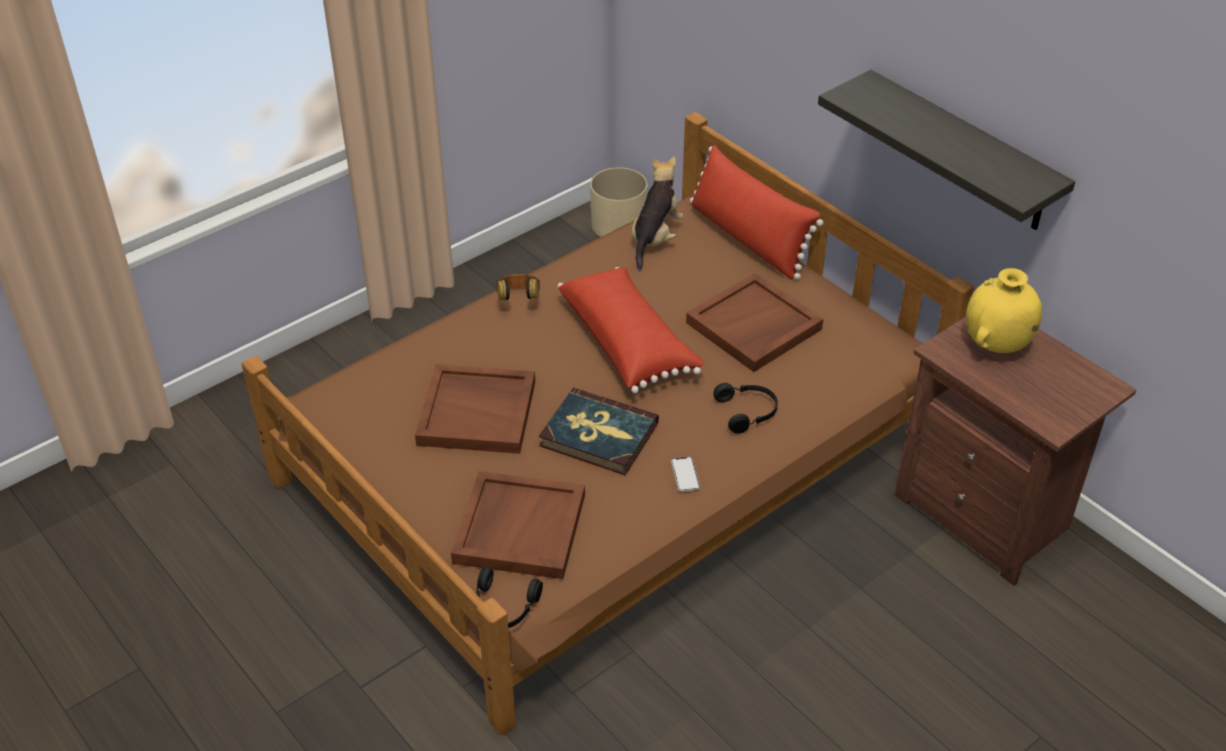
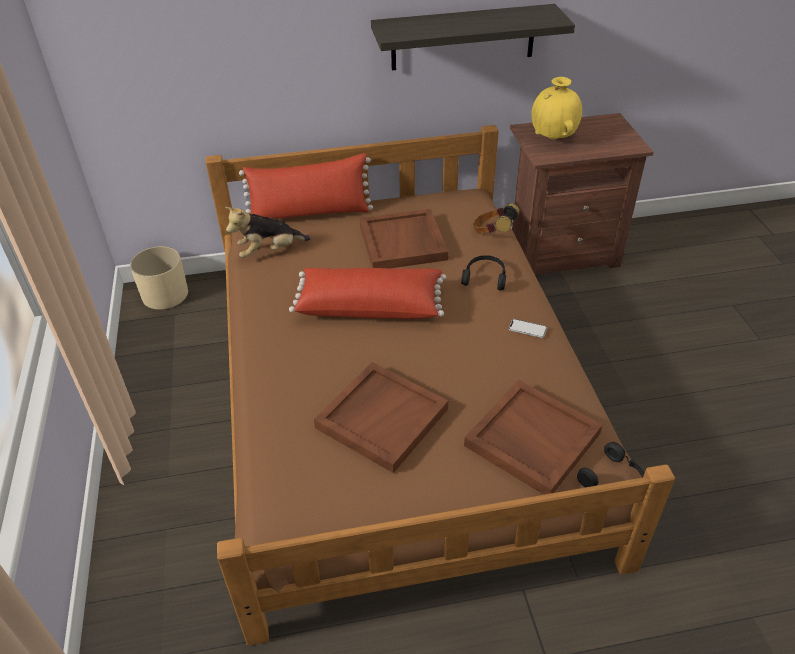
camera: 60 degrees left, 0 degrees up
headphones [496,274,540,300] -> headphones moved to [473,203,520,234]
book [539,387,659,475] -> none
plush toy [632,157,683,270] -> plush toy turned 75 degrees counterclockwise [225,207,311,258]

